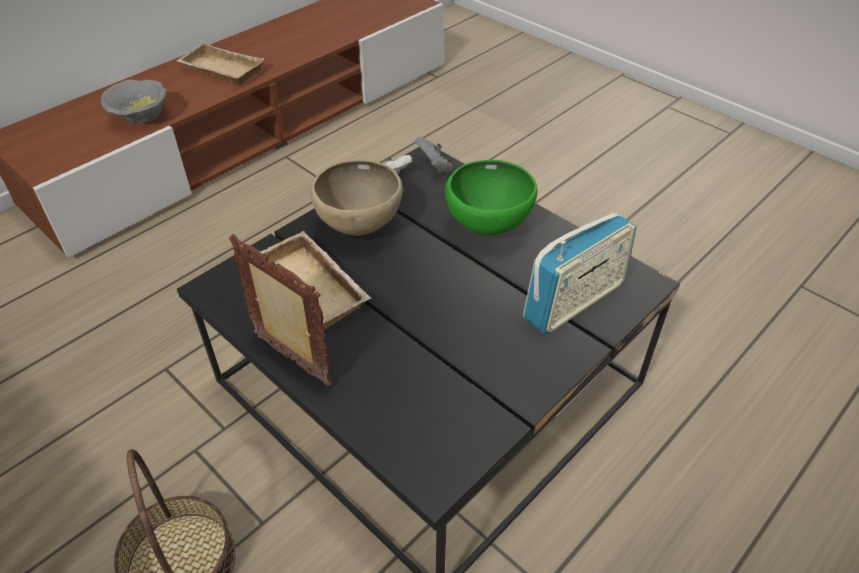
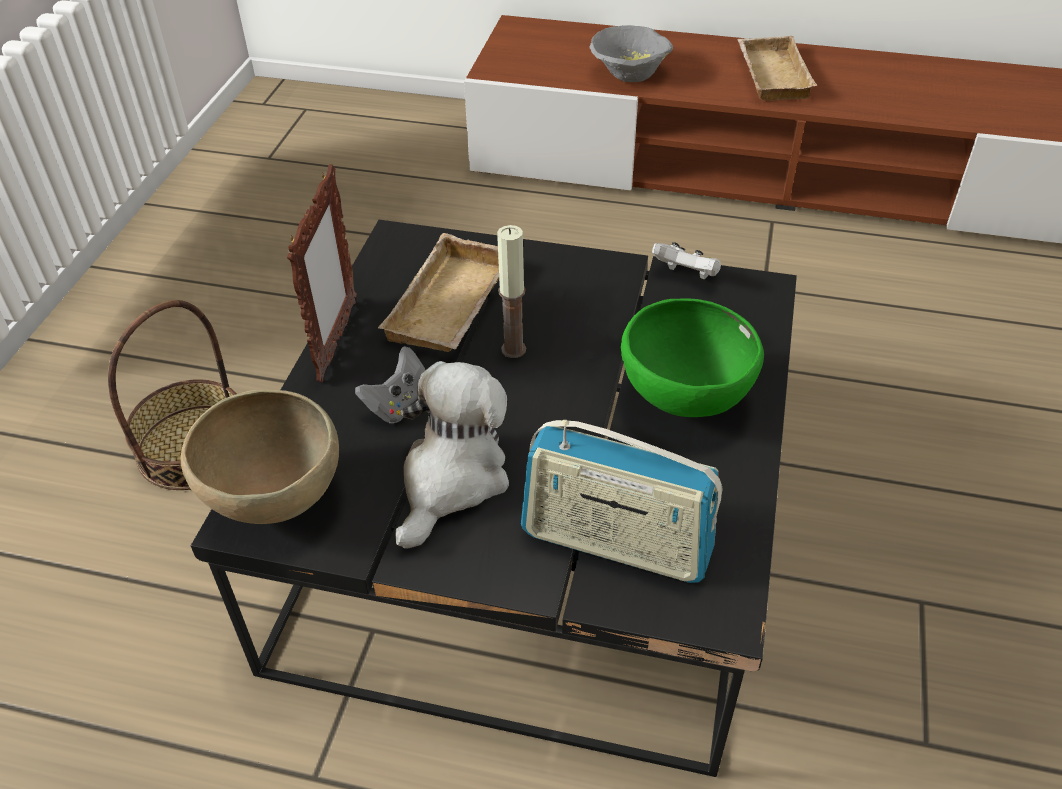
camera: 60 degrees right, 0 degrees up
brown bowl [310,160,403,236] -> brown bowl moved to [181,390,339,524]
grey game controller [415,137,453,174] -> grey game controller moved to [355,346,425,424]
none -> plush toy [395,361,509,549]
none -> candle [497,225,526,358]

